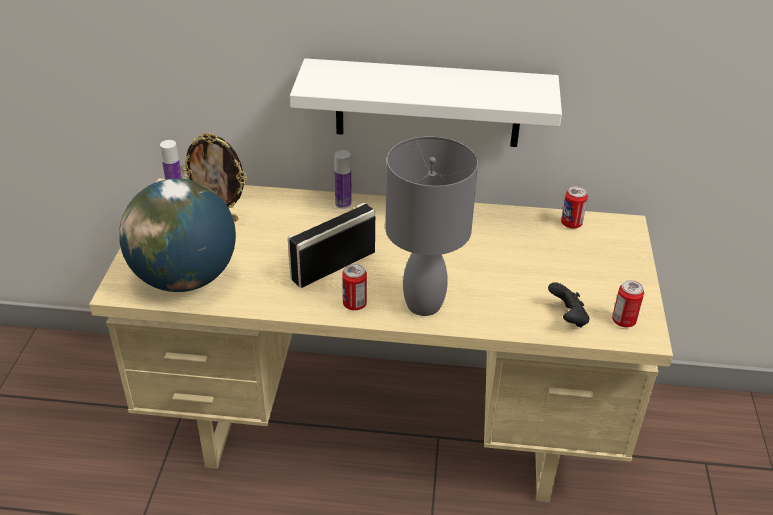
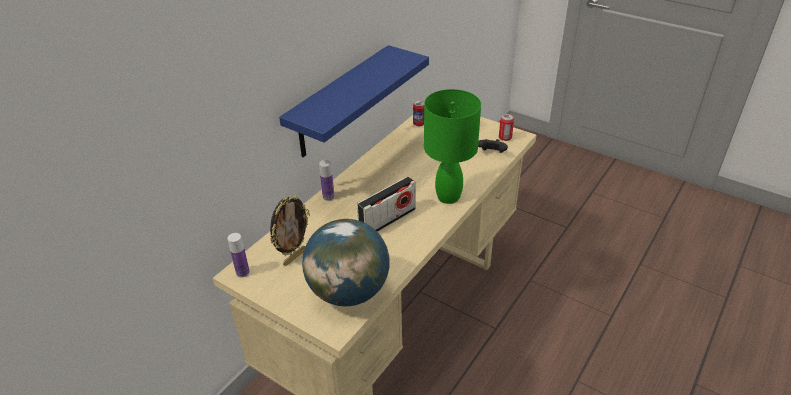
camera: 60 degrees left, 0 degrees up
radio [288,203,375,288] -> radio turned 120 degrees counterclockwise [357,176,415,232]
white shelf [290,58,562,147] -> blue shelf [279,45,429,157]
can [342,264,367,310] -> none
grey table lamp [385,136,478,316] -> green table lamp [424,89,481,204]

